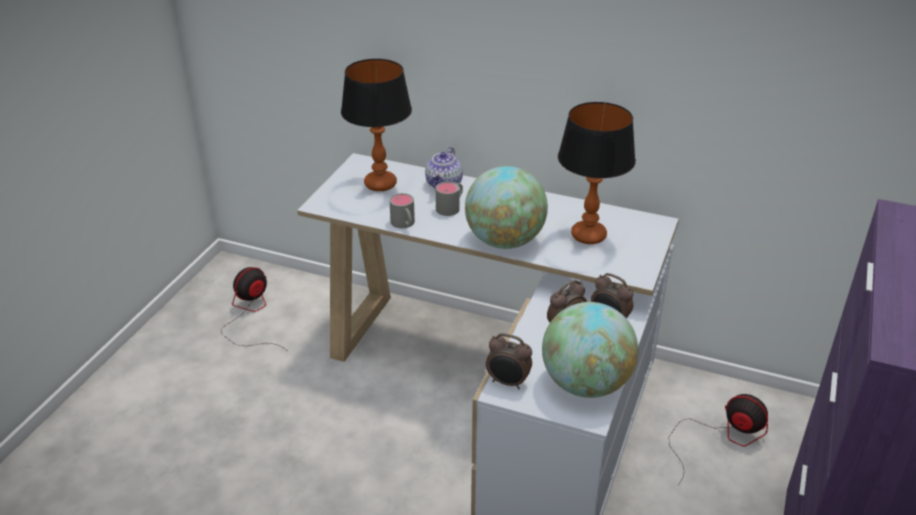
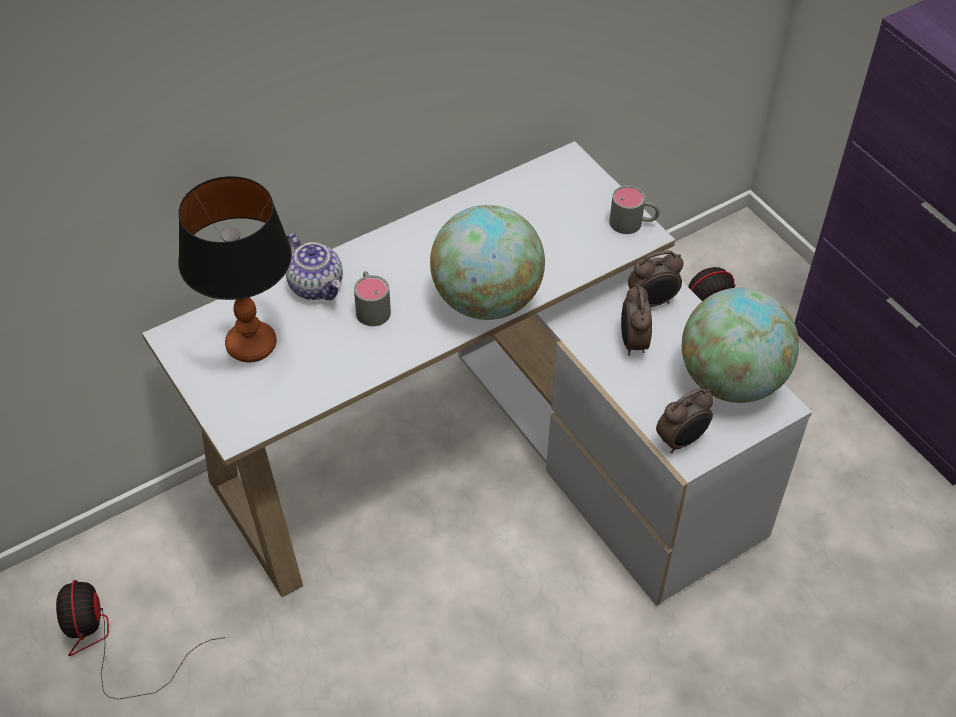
camera: 55 degrees left, 15 degrees up
grey mug [389,193,415,228] -> grey mug moved to [609,185,660,234]
table lamp [558,102,636,244] -> none

